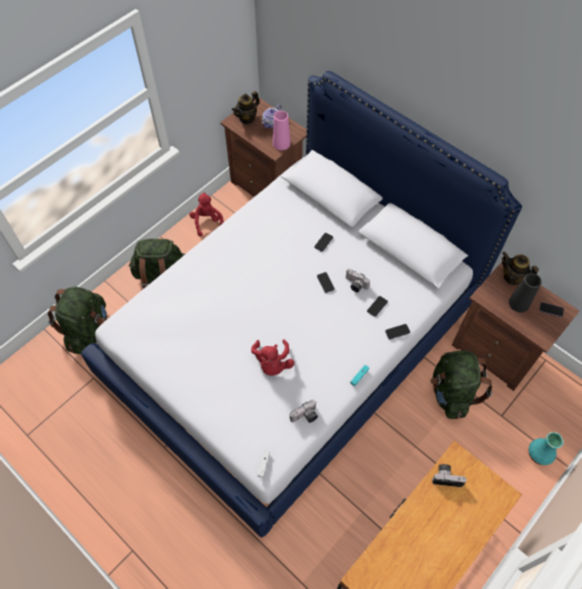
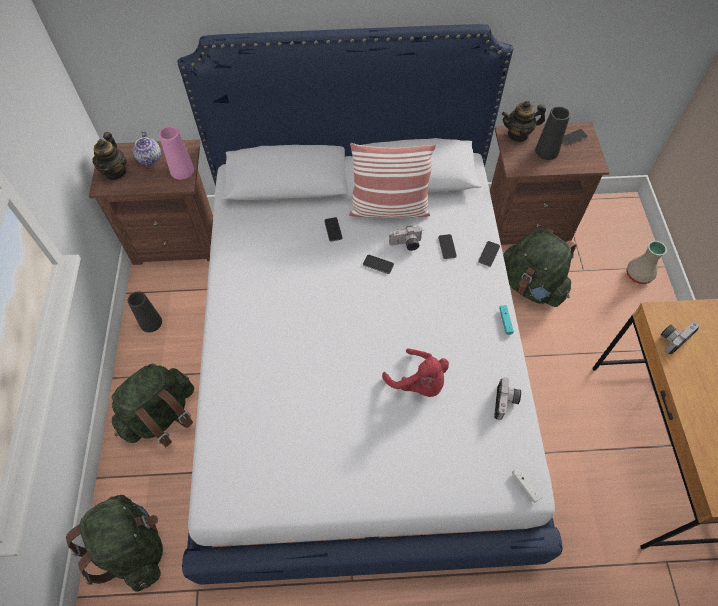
camera: 45 degrees left, 0 degrees up
red plush toy [189,192,224,237] -> black vase [128,291,162,333]
turquoise vase [528,432,564,465] -> beige vase [627,241,667,284]
none -> pillow [349,143,436,218]

